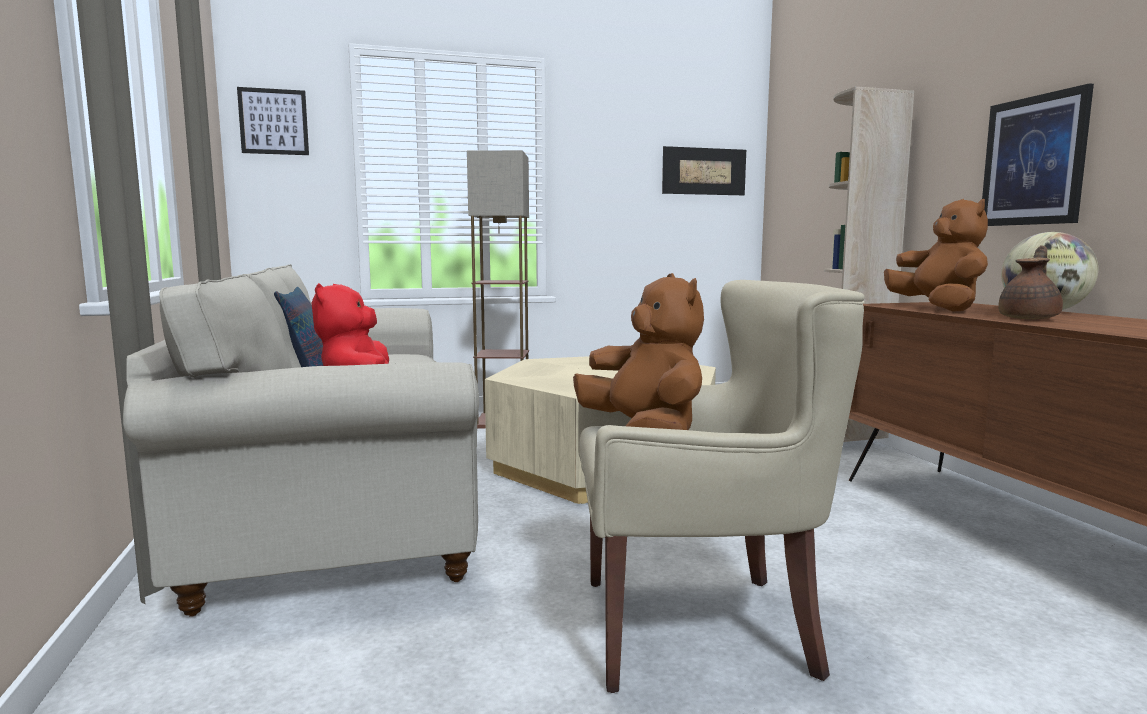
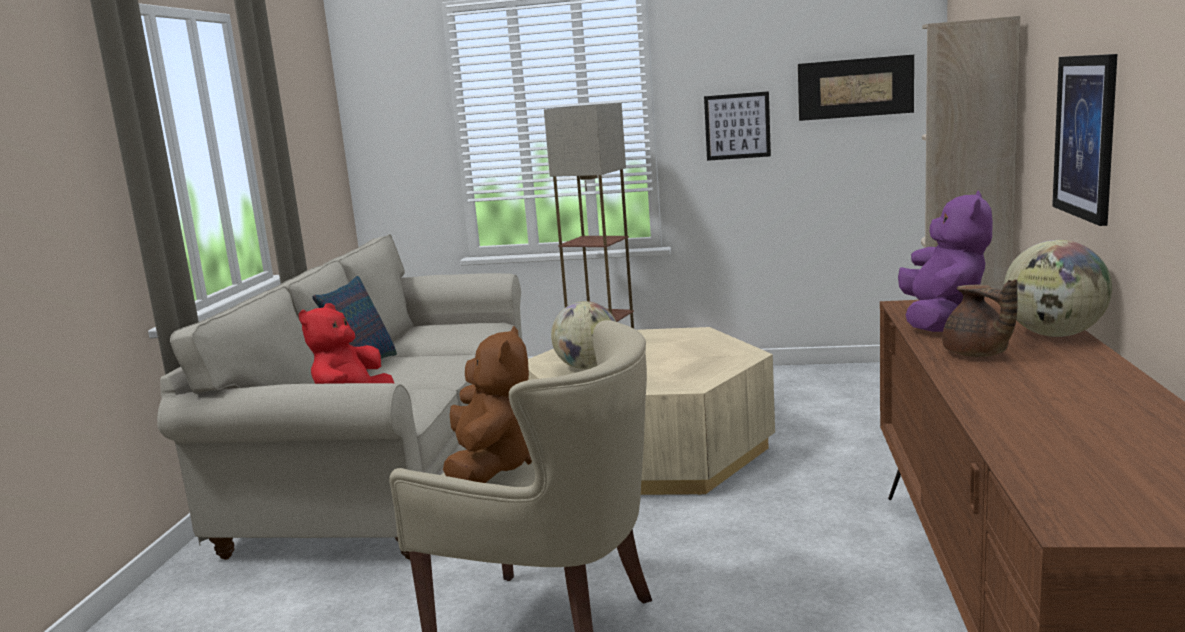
camera: 25 degrees right, 5 degrees up
picture [237,87,309,155] -> picture moved to [704,91,771,161]
brown plush toy [884,199,988,312] -> purple plush toy [898,190,993,332]
brown teapot [998,245,1063,319] -> brown teapot turned 90 degrees clockwise [942,279,1018,357]
none -> globe [551,301,616,369]

